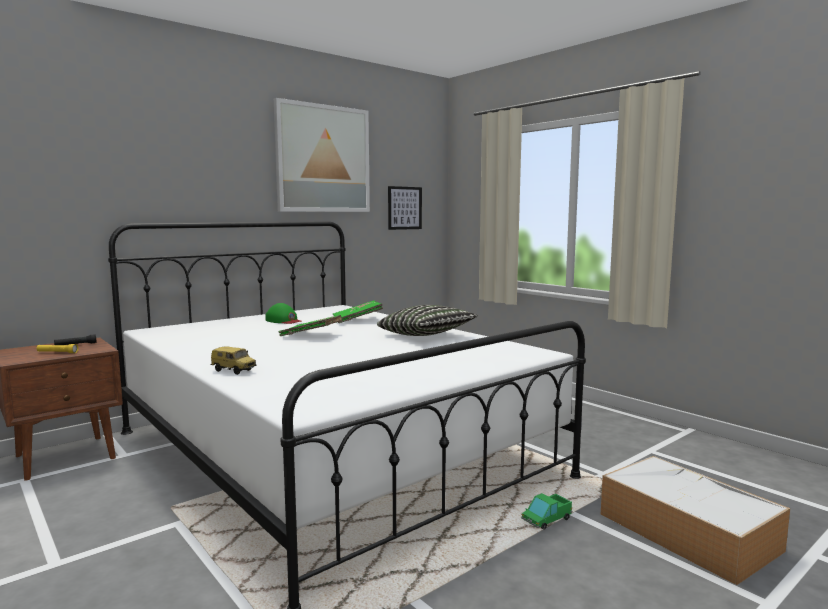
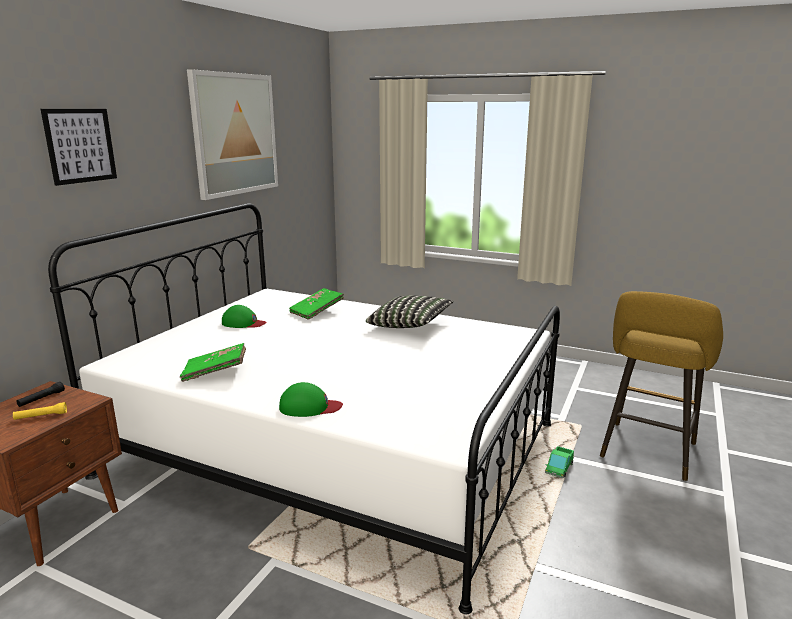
camera: 25 degrees left, 10 degrees up
toy car [211,346,256,375] -> green cap [279,382,343,417]
green book [278,315,342,336] -> green book moved to [180,343,246,382]
picture [388,186,422,230] -> picture moved to [41,109,117,186]
storage box [601,456,790,585] -> yellow stool [600,291,723,481]

